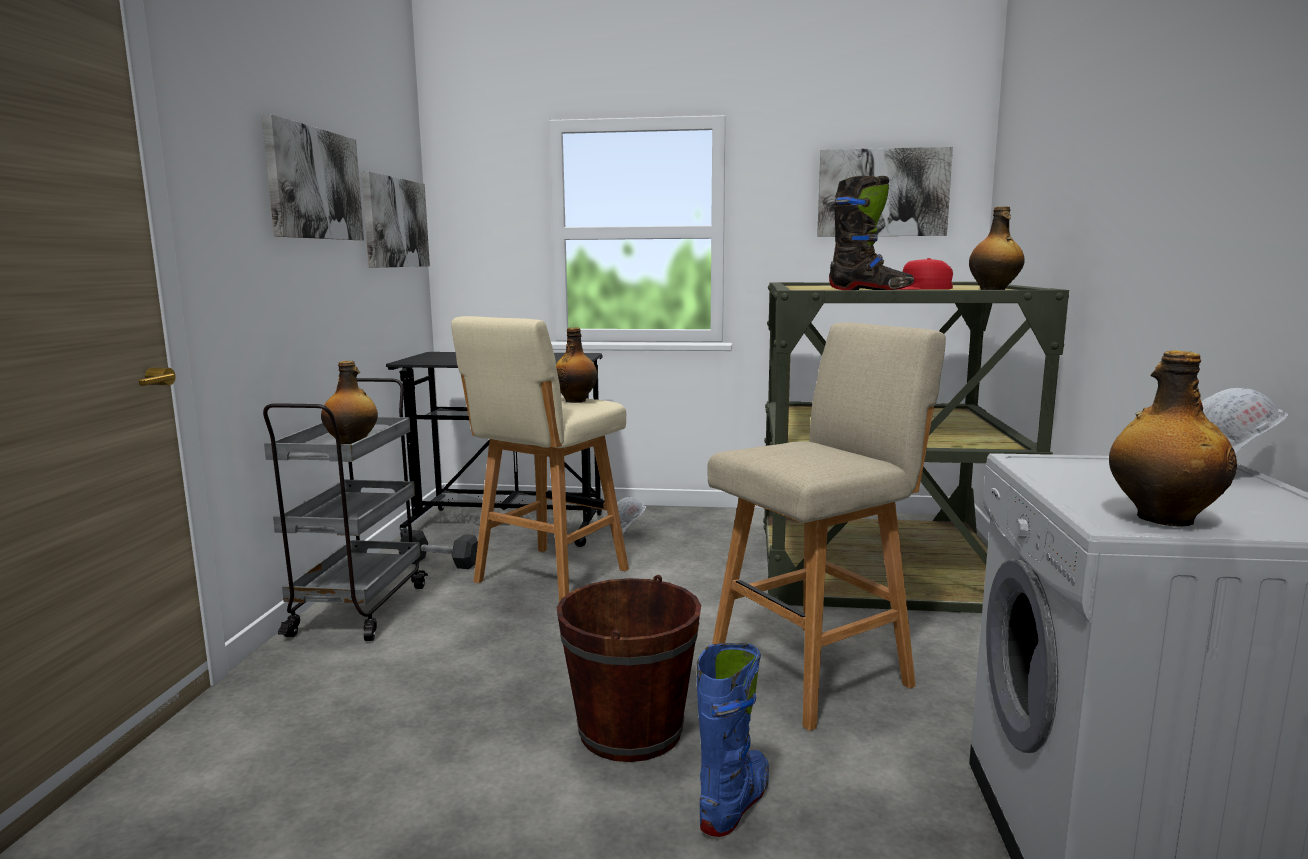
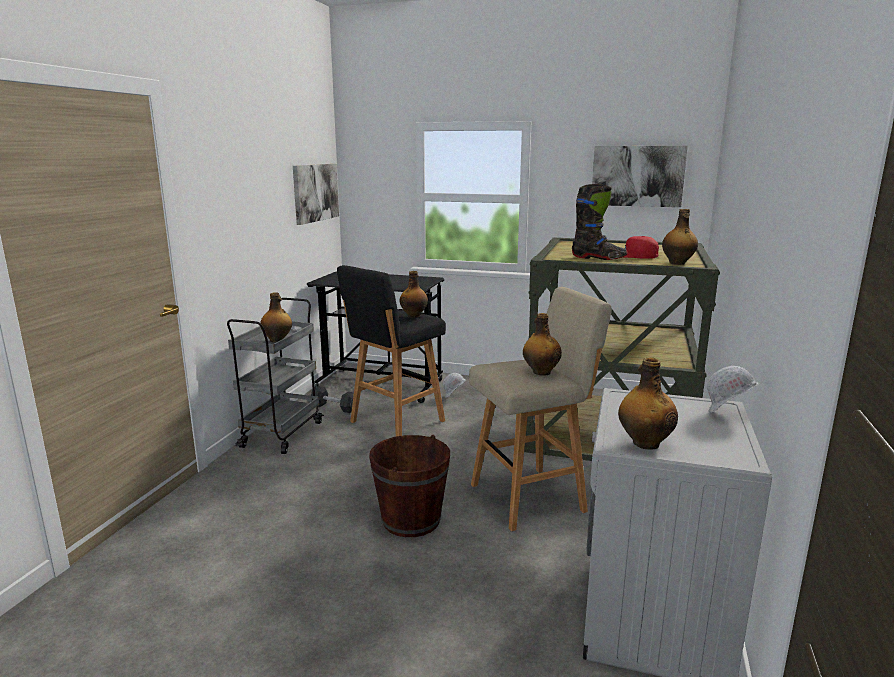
camera: 10 degrees right, 5 degrees up
picture [262,114,364,240] -> none
beige stool [451,316,629,602] -> black stool [337,265,446,437]
blue boot [697,643,769,837] -> none
none -> bottle [523,313,562,376]

